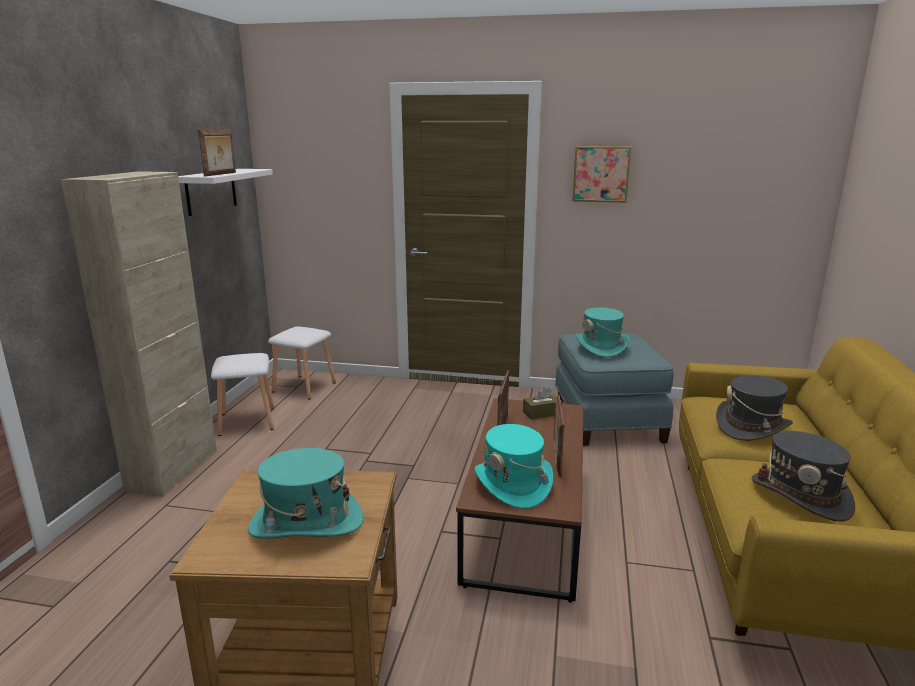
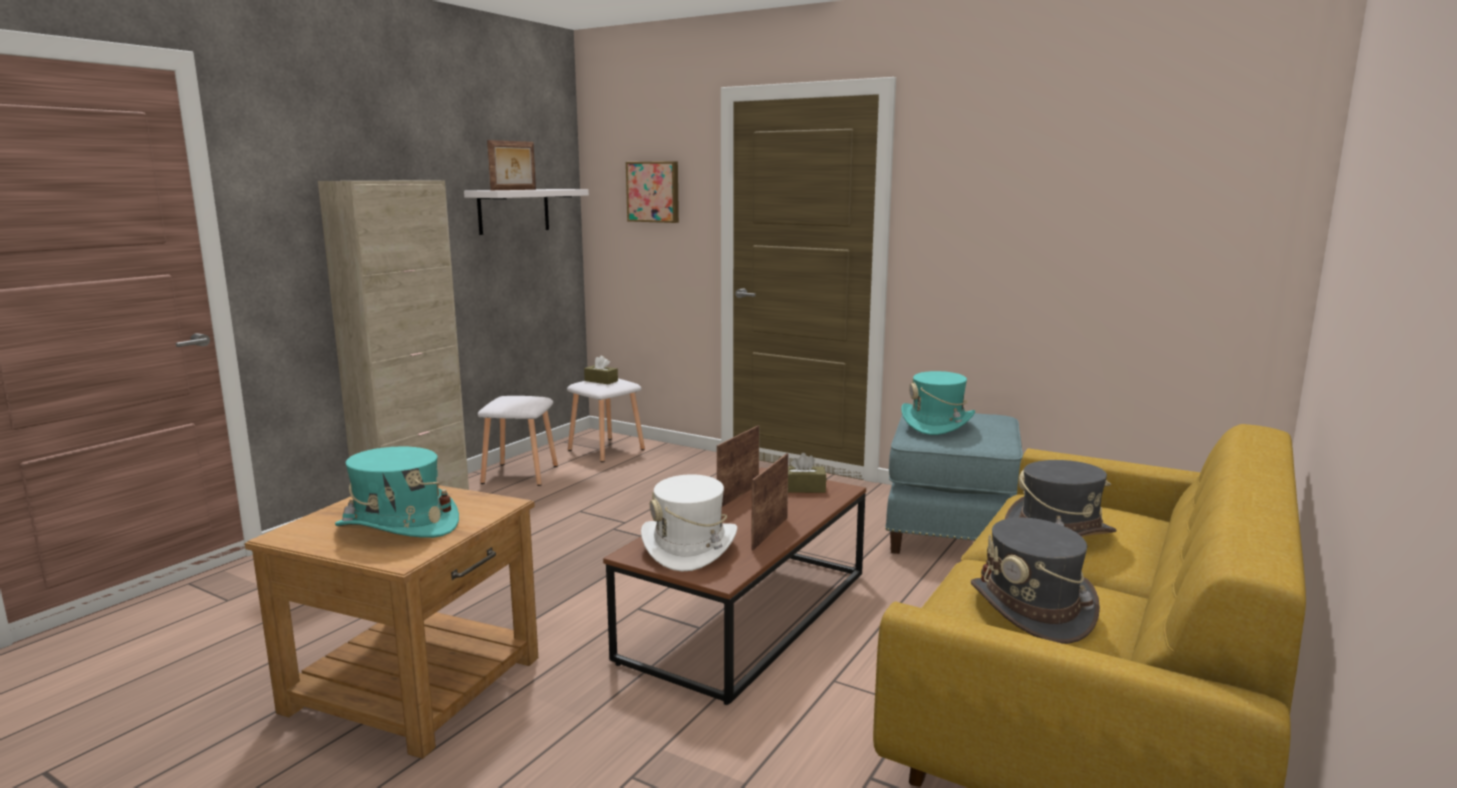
camera: 20 degrees right, 5 degrees down
turquoise hat [475,424,553,509] -> white hat [641,474,737,572]
picture [572,146,631,203] -> picture moved to [626,161,679,223]
none -> brown tissue box [584,356,618,384]

